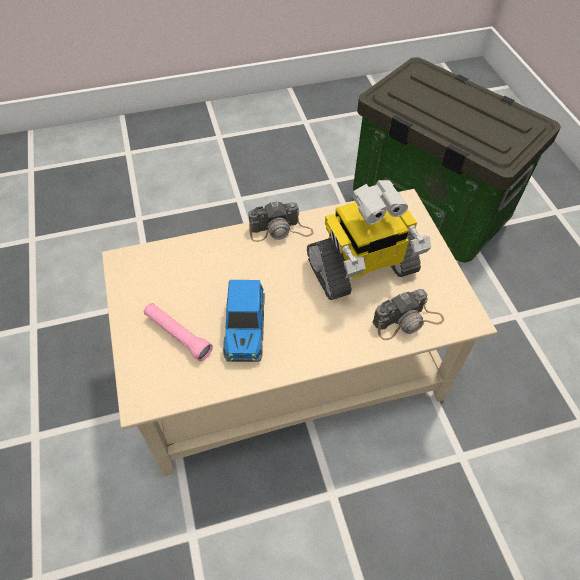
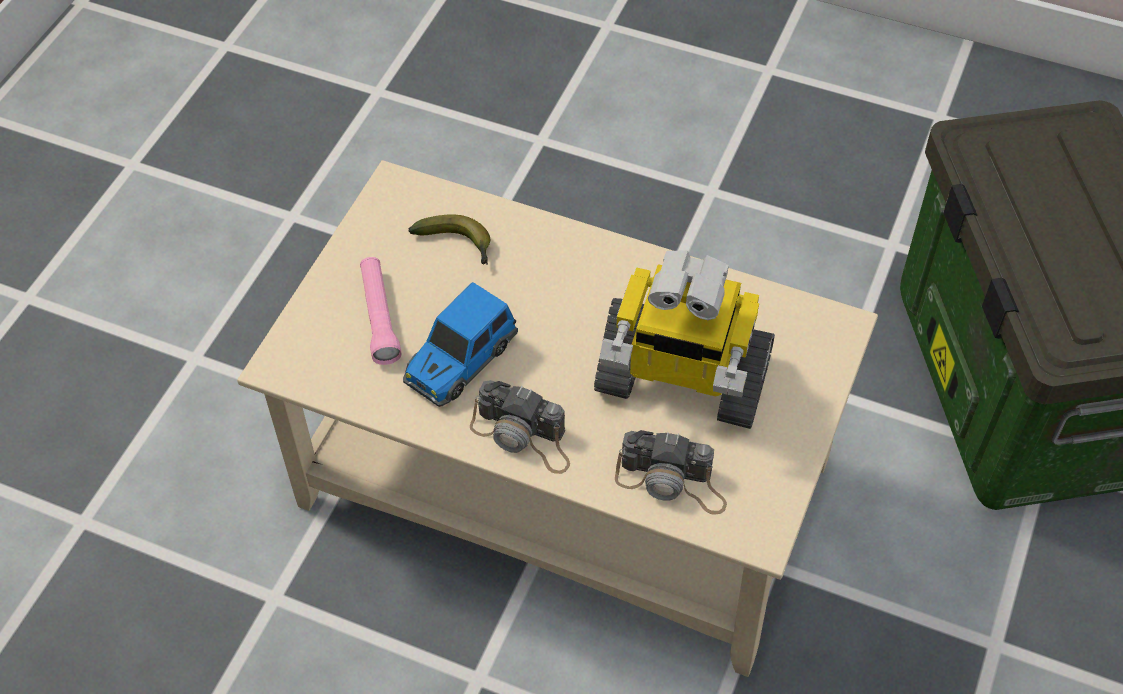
camera: 40 degrees right, 0 degrees up
camera [248,202,313,242] -> camera moved to [470,380,570,474]
none -> banana [408,214,490,264]

